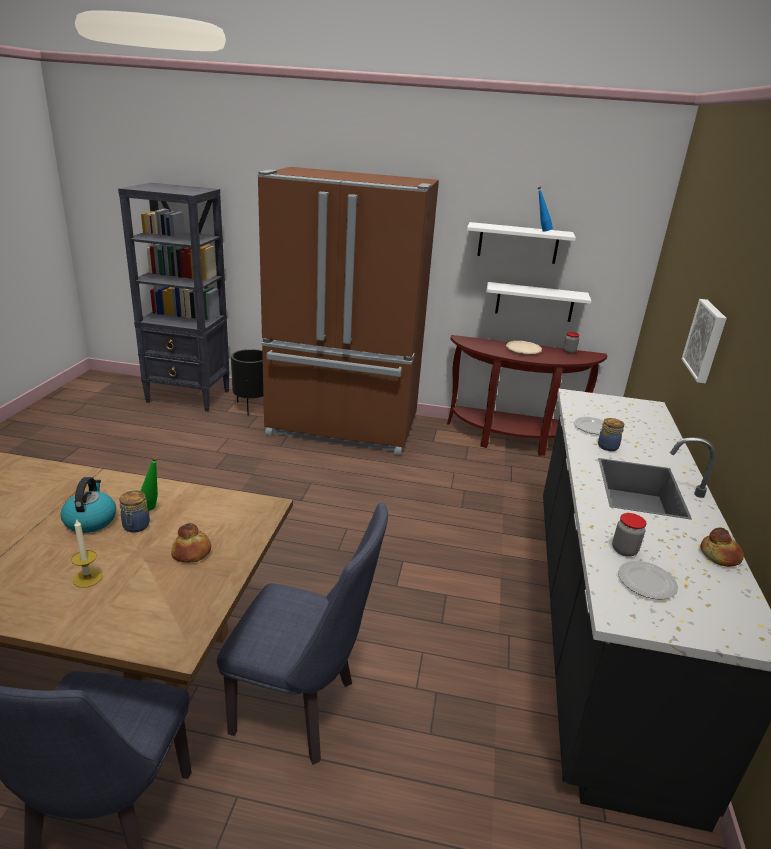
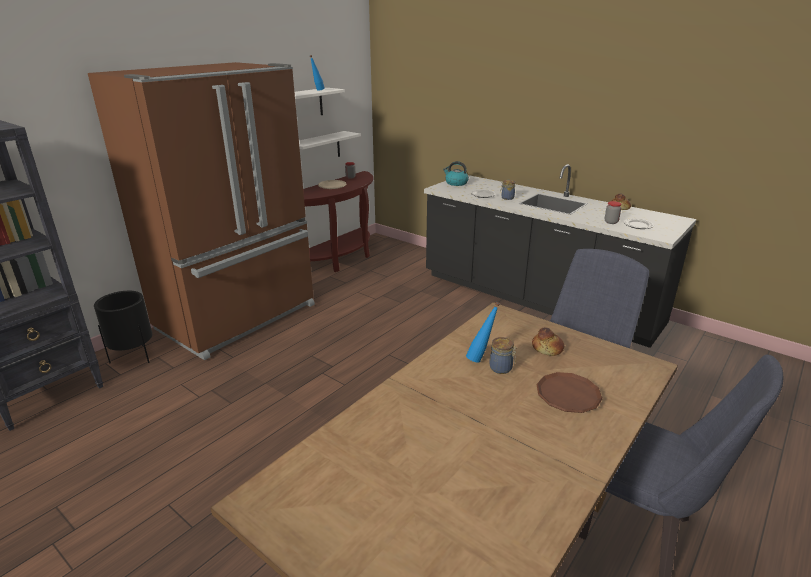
camera: 60 degrees left, 0 degrees up
kettle [61,477,116,533] -> kettle moved to [443,161,469,186]
candle [71,518,103,588] -> brown plate [537,372,602,413]
green bottle [140,456,158,511] -> blue bottle [466,302,500,363]
picture [682,299,727,383] -> none

